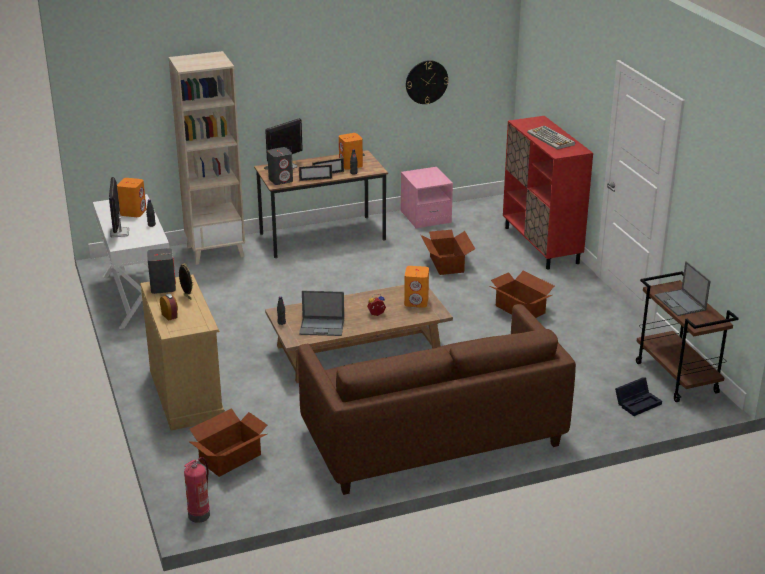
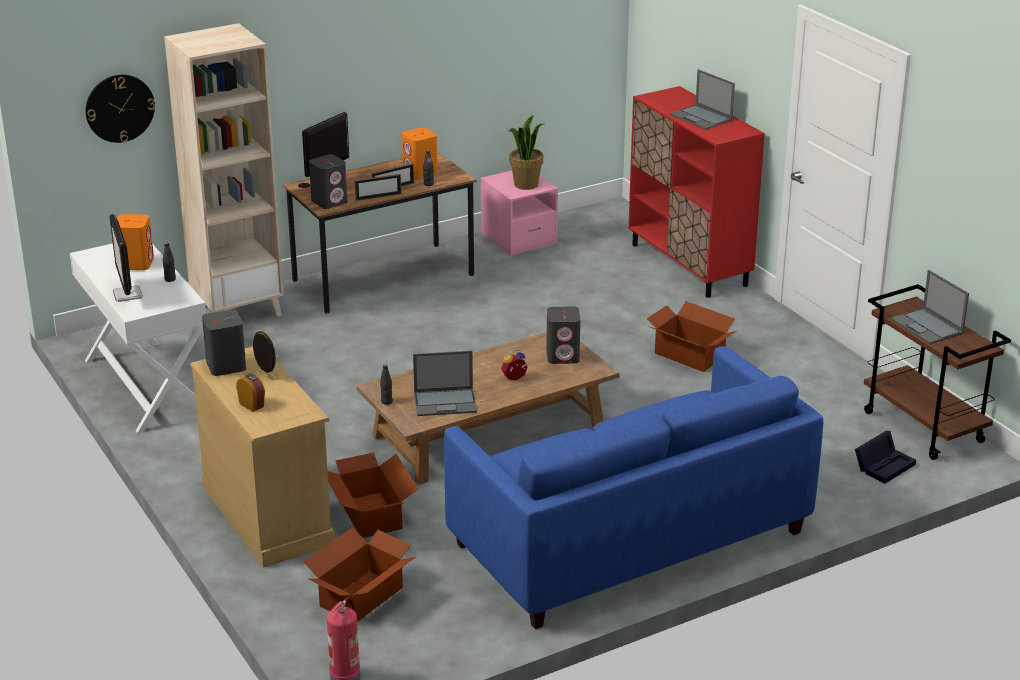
camera: 10 degrees left, 0 degrees up
brown sofa [298,304,576,495] -> blue sofa [444,346,823,629]
orange speaker [404,266,429,308] -> grey speaker [546,306,580,364]
wall clock [406,60,448,104] -> wall clock moved to [86,75,155,143]
cardboard box [421,230,475,275] -> cardboard box moved to [328,452,418,538]
keyboard [527,126,575,149] -> laptop [670,69,735,130]
none -> potted plant [508,115,543,190]

